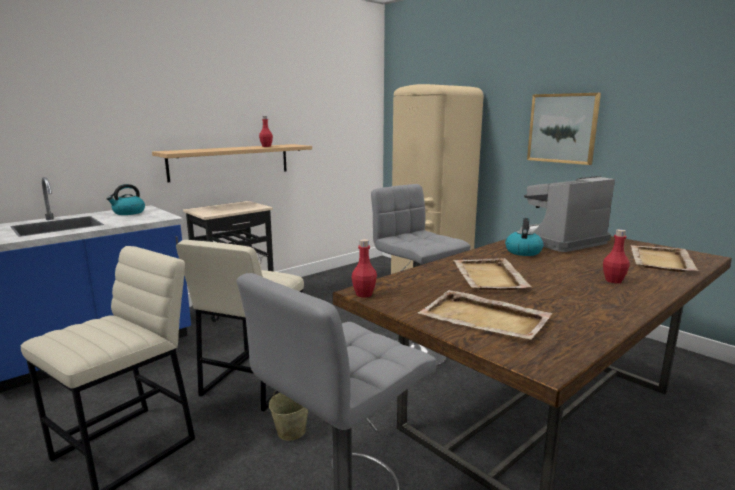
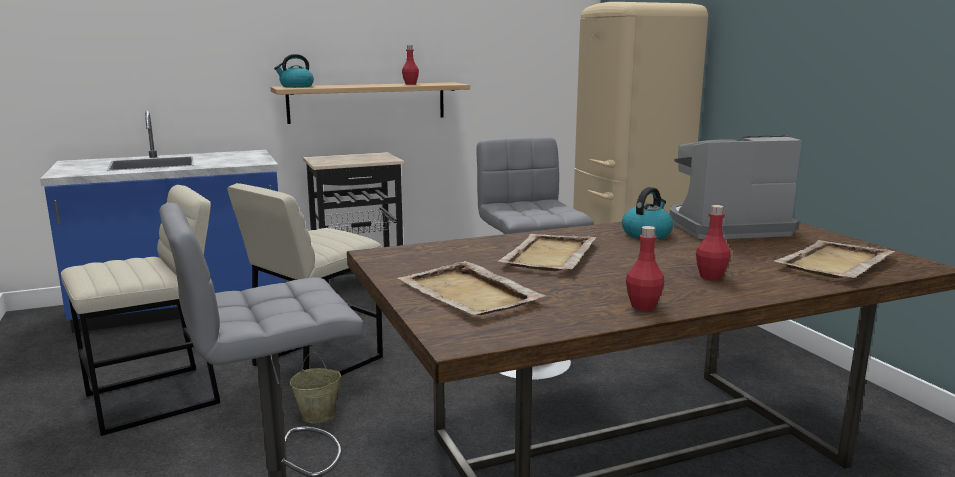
camera: 20 degrees right, 0 degrees up
kettle [106,184,145,215] -> kettle moved to [274,54,314,88]
red bottle [351,239,377,298] -> red bottle moved to [626,226,665,311]
picture [527,93,601,165] -> none

